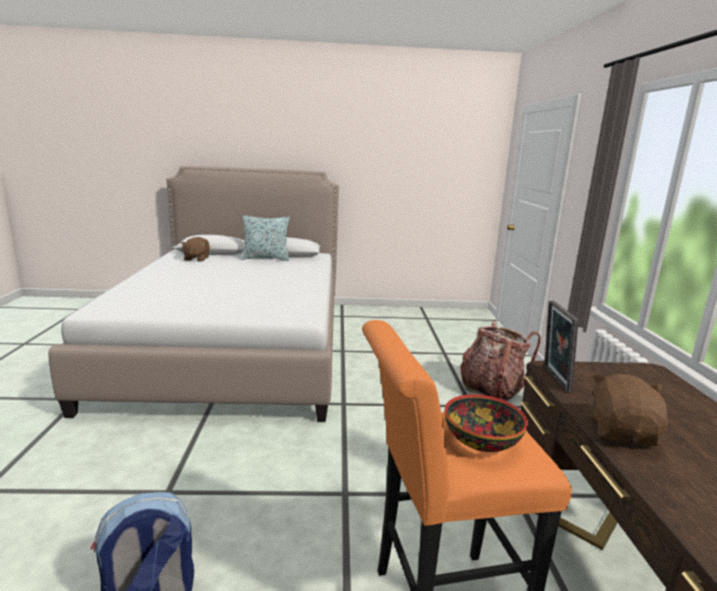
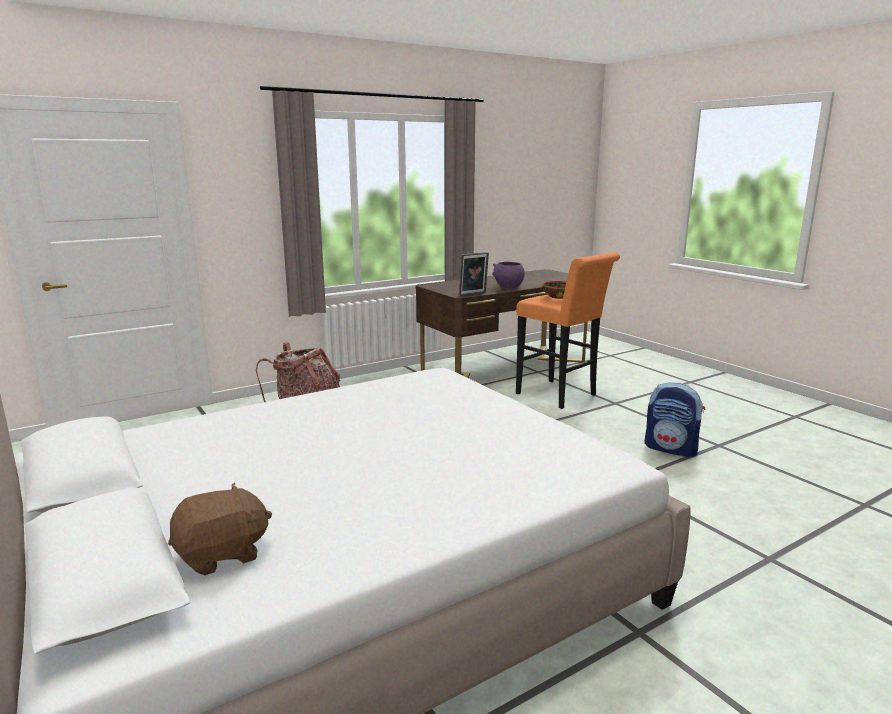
camera: 120 degrees left, 0 degrees up
pillow [242,215,290,261] -> none
brown plush toy [593,374,668,446] -> purple bowl [492,262,525,289]

